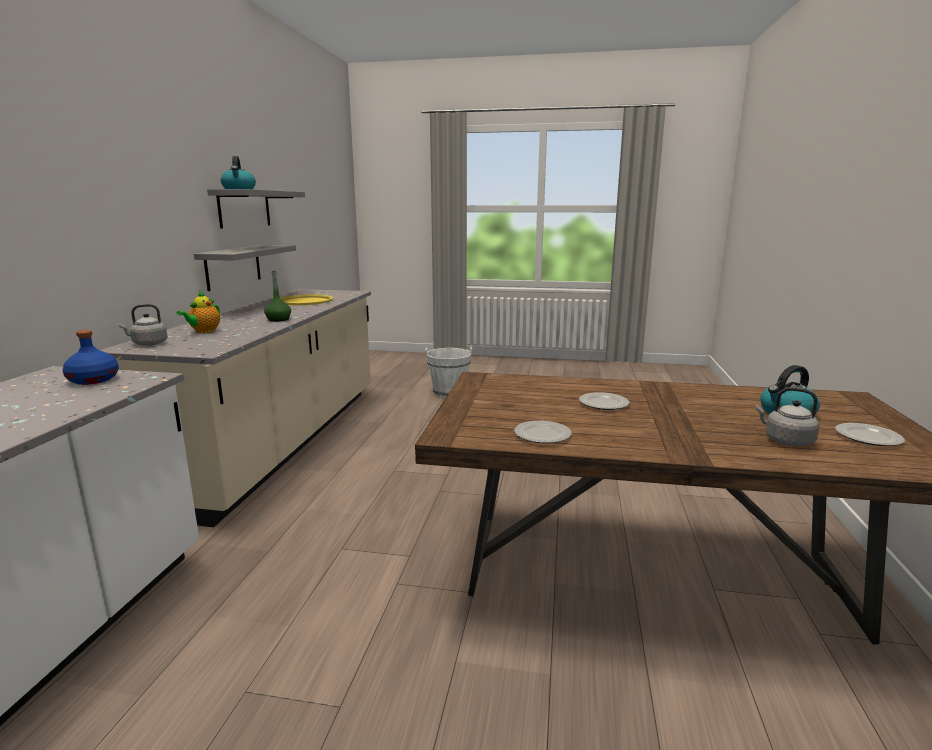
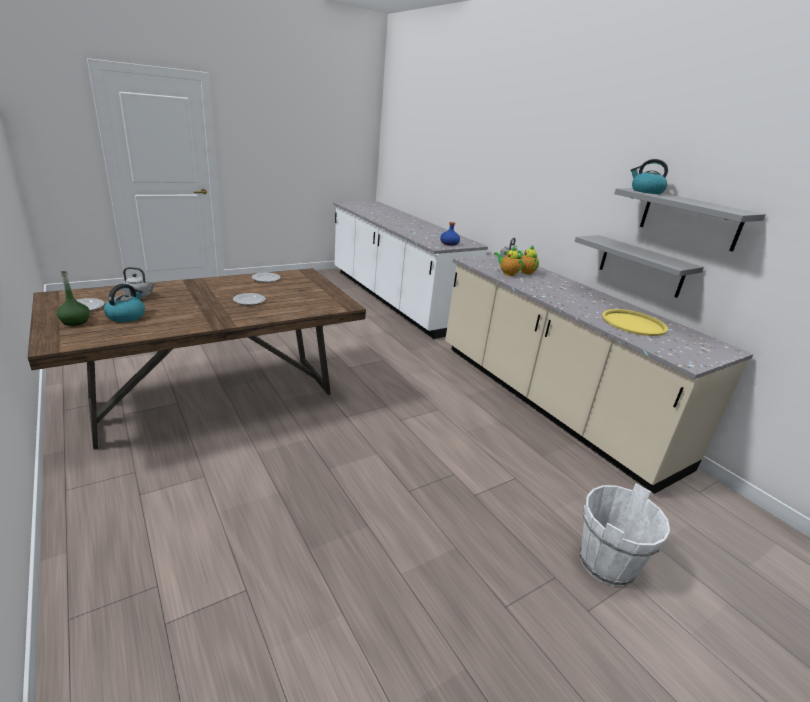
camera: 135 degrees right, 10 degrees up
green bottle [264,270,291,322] -> green bottle moved to [56,271,90,326]
none -> teapot [494,246,524,276]

